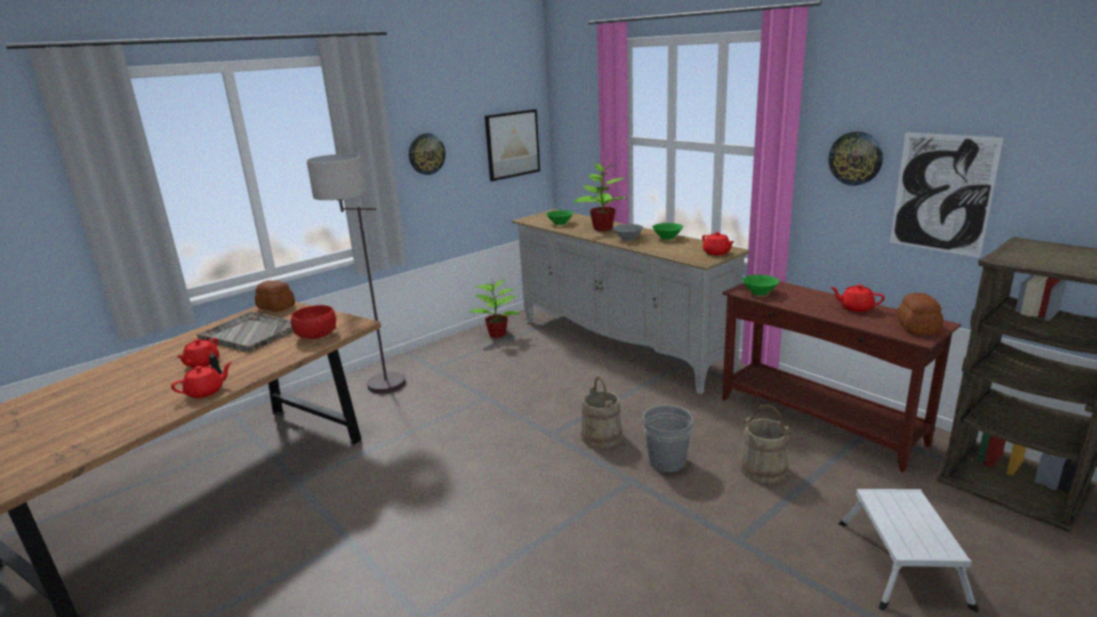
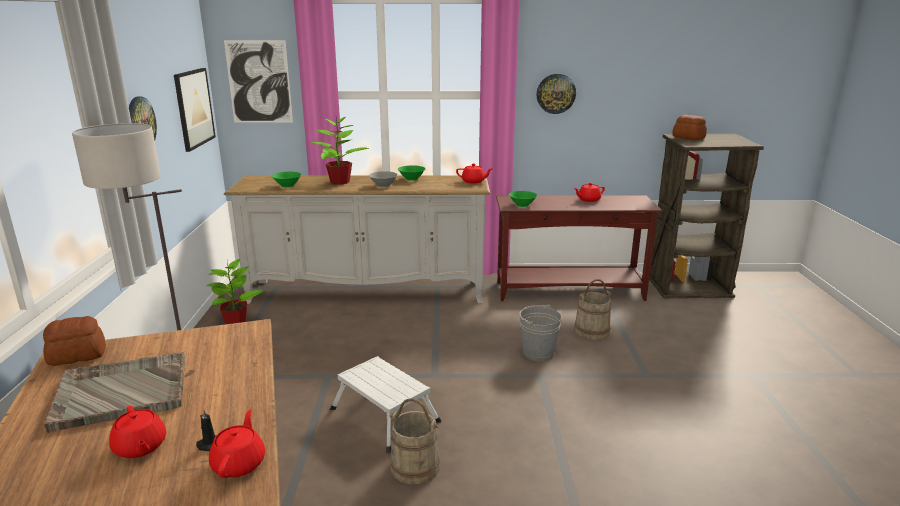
camera: 50 degrees left, 0 degrees up
red bowl [291,305,336,339] -> none
beige bucket [581,377,622,449] -> beige bucket moved to [389,398,440,484]
white step ladder [838,489,979,613] -> white step ladder moved to [330,356,441,453]
picture [890,132,1004,258] -> picture moved to [224,40,293,123]
bread [897,293,944,335] -> bread moved to [672,115,707,140]

